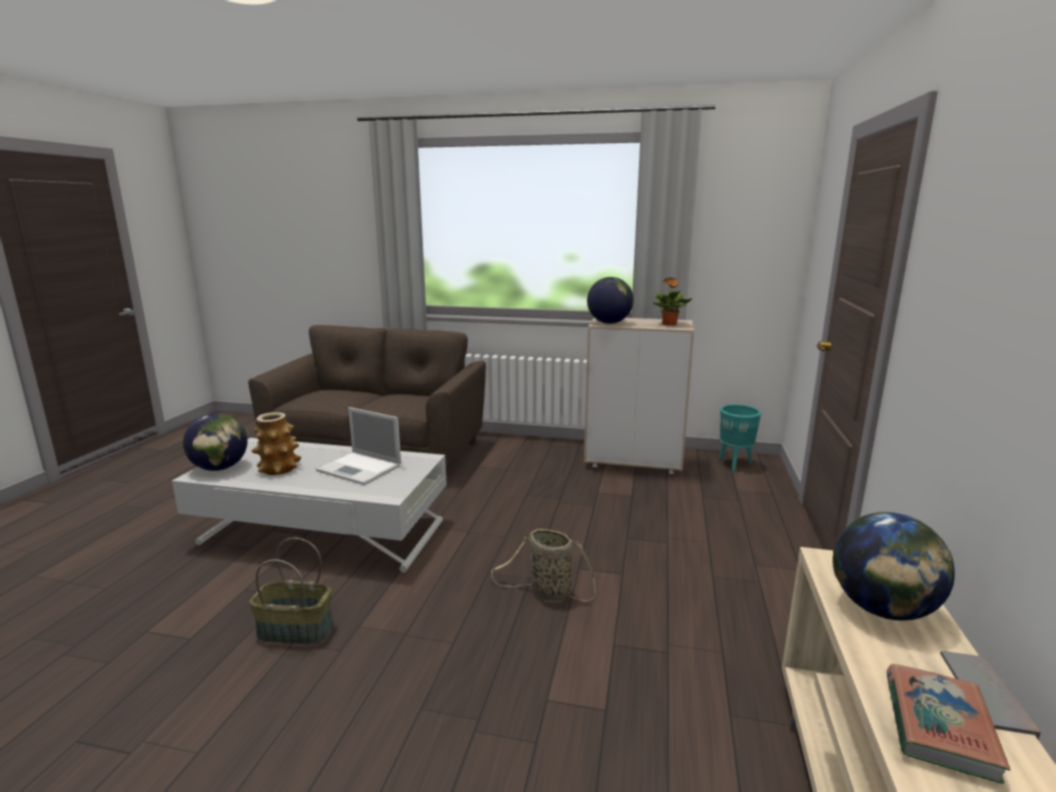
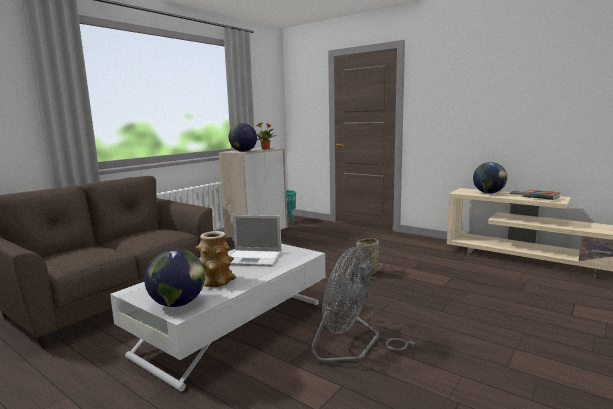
camera: 65 degrees left, 5 degrees down
basket [249,538,333,644] -> grey fan [312,246,417,364]
laptop [316,407,401,485] -> laptop turned 45 degrees clockwise [229,215,282,267]

